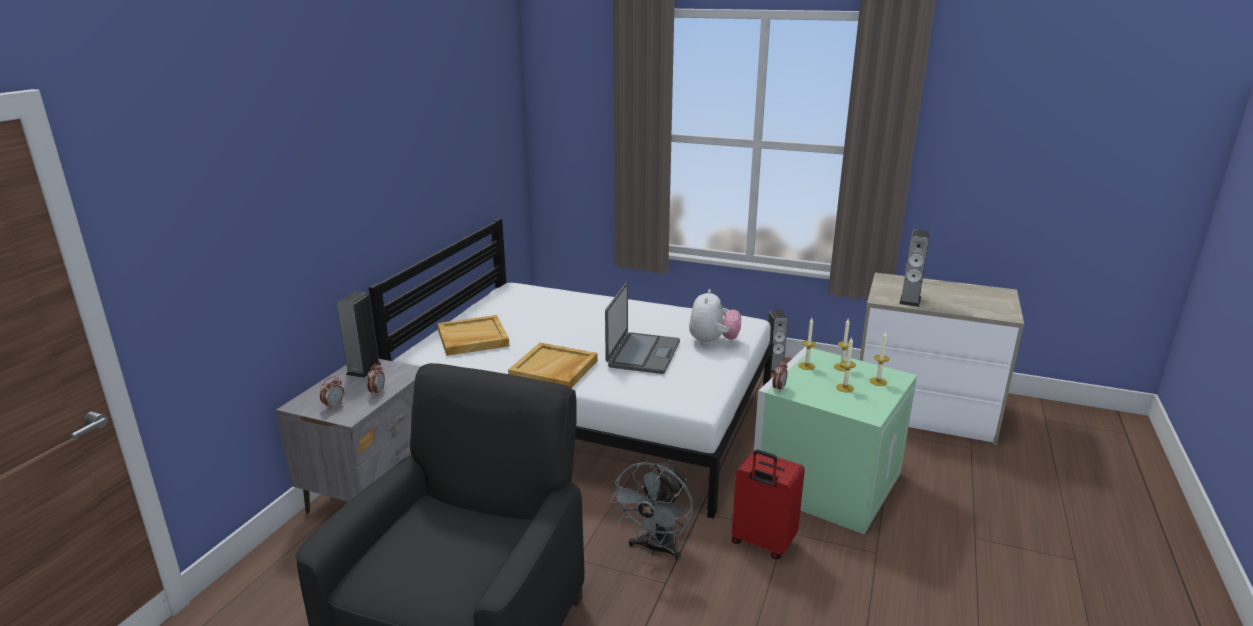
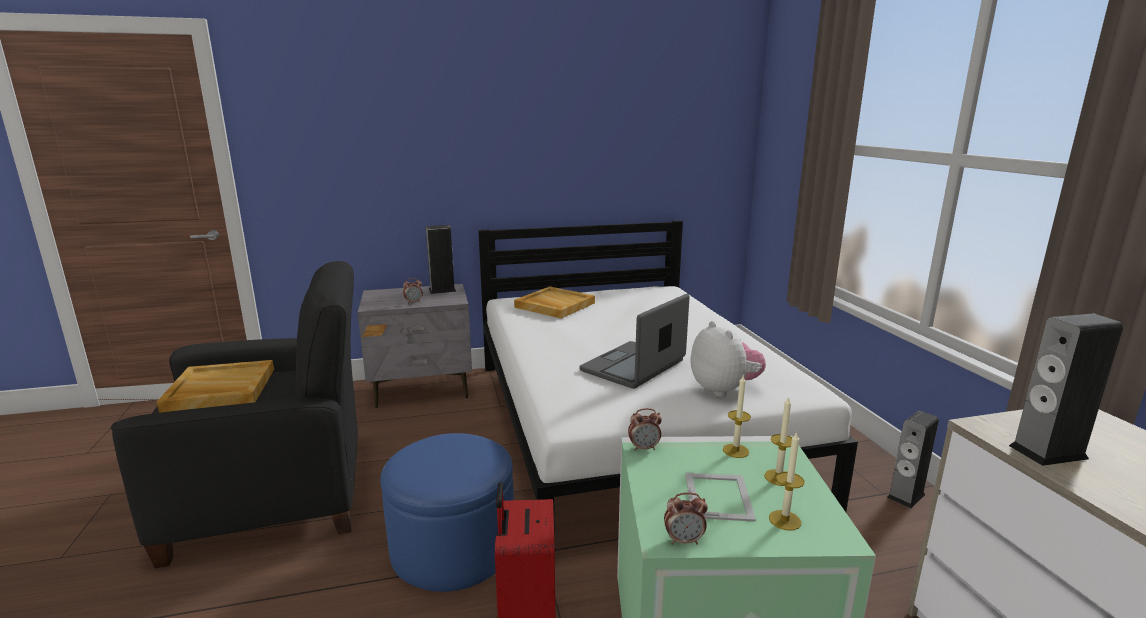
camera: 55 degrees right, 5 degrees down
alarm clock [320,376,344,410] -> alarm clock moved to [664,492,708,545]
beige tray [508,343,598,388] -> beige tray moved to [157,360,274,413]
laptop [605,282,680,374] -> laptop turned 150 degrees clockwise [580,293,690,389]
grey fan [610,460,693,561] -> blue ottoman [380,433,514,592]
plush toy [689,289,741,346] -> plush toy turned 90 degrees counterclockwise [690,321,766,397]
candle [836,337,856,392] -> picture frame [685,473,756,522]

